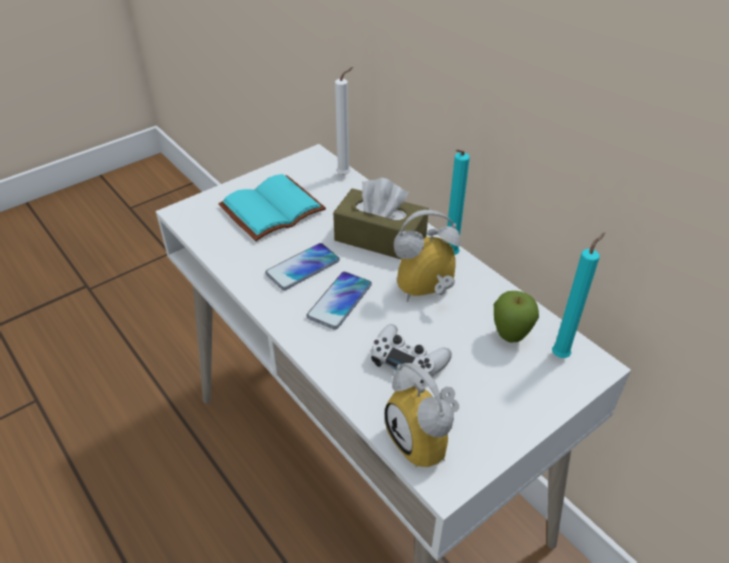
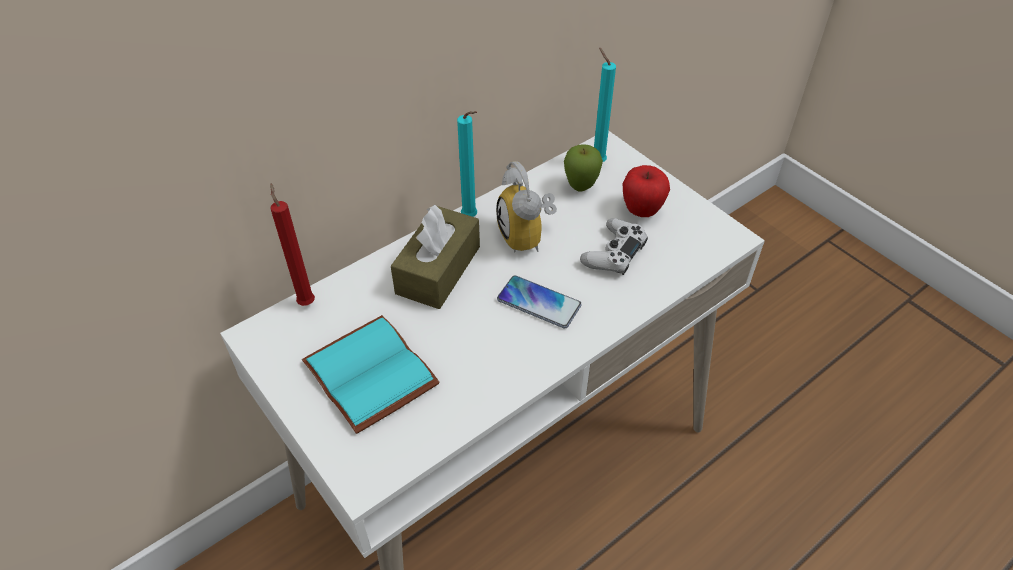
camera: 90 degrees left, 5 degrees up
phone [265,243,340,290] -> none
white candle [335,67,353,175] -> red candle [270,183,315,306]
alarm clock [385,363,459,467] -> none
none -> apple [623,165,670,217]

